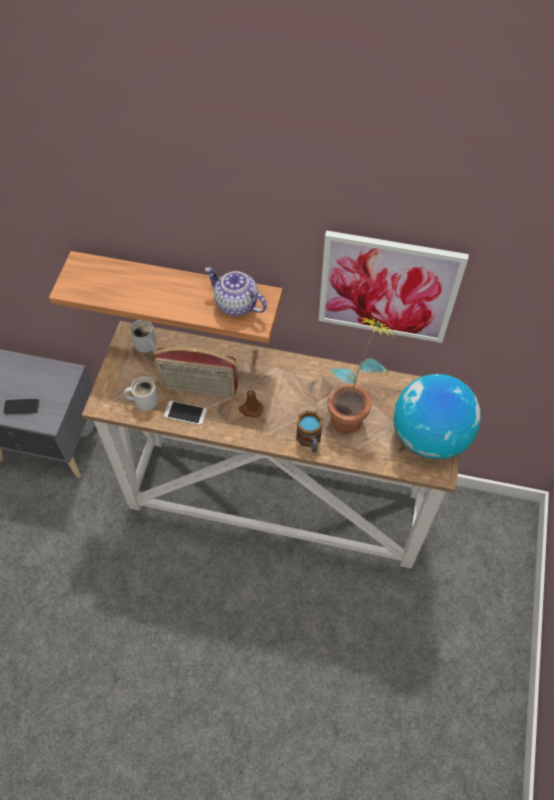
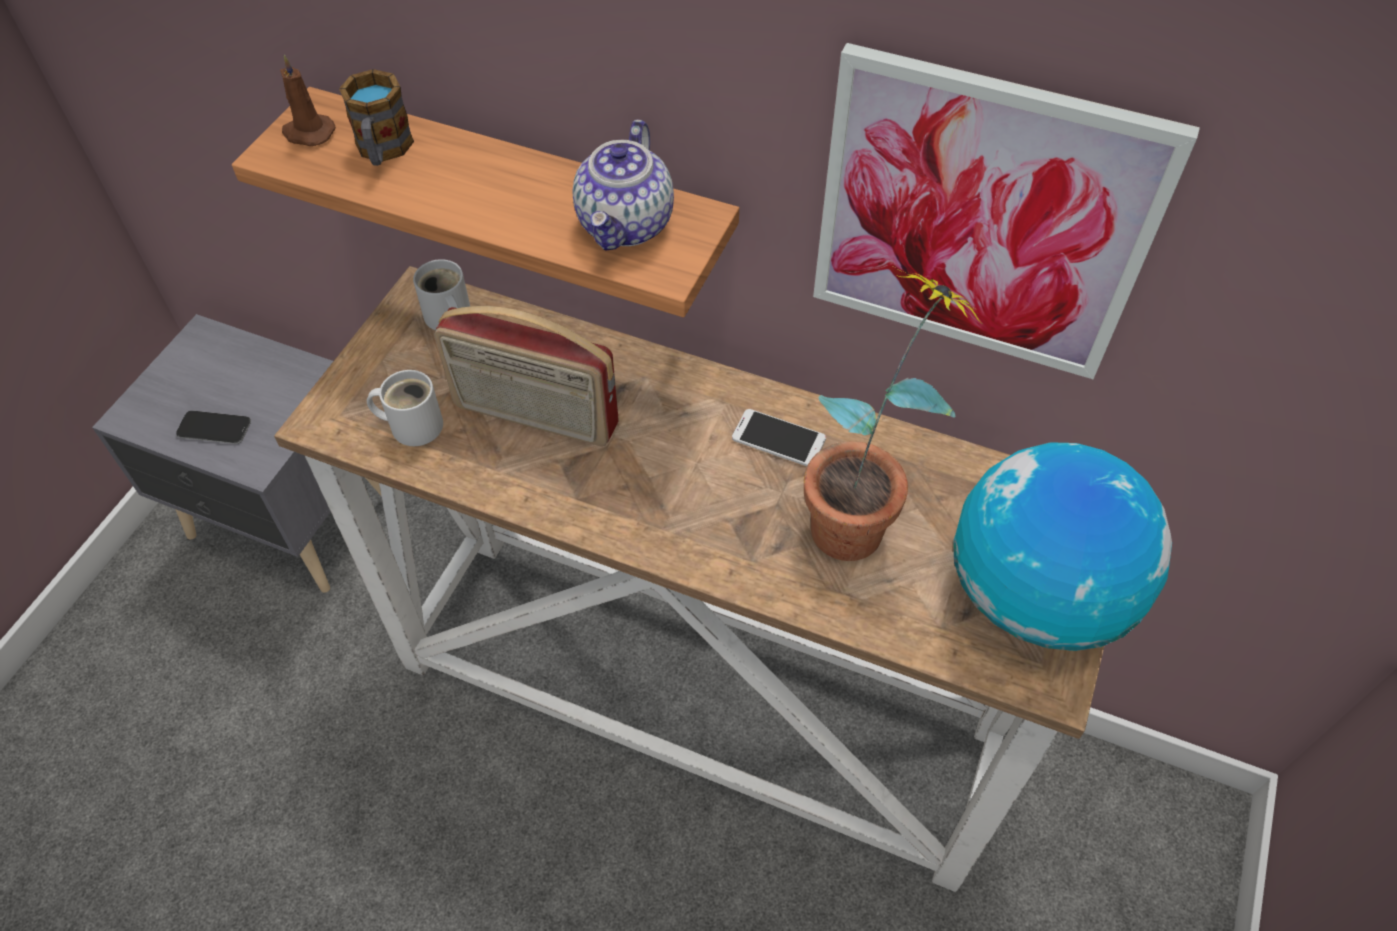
camera: 10 degrees right, 5 degrees down
phone [164,401,207,425] -> phone moved to [732,409,826,466]
teapot [205,267,267,316] -> teapot turned 120 degrees counterclockwise [573,120,674,251]
brown candle [239,389,263,417] -> brown candle moved to [280,55,336,146]
mug [296,410,323,453] -> mug moved to [339,69,414,166]

